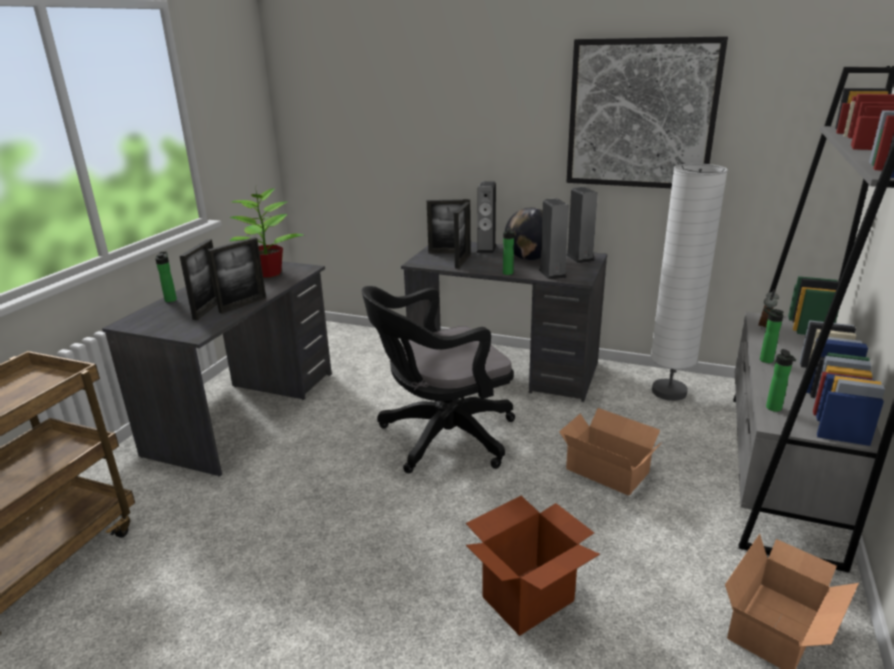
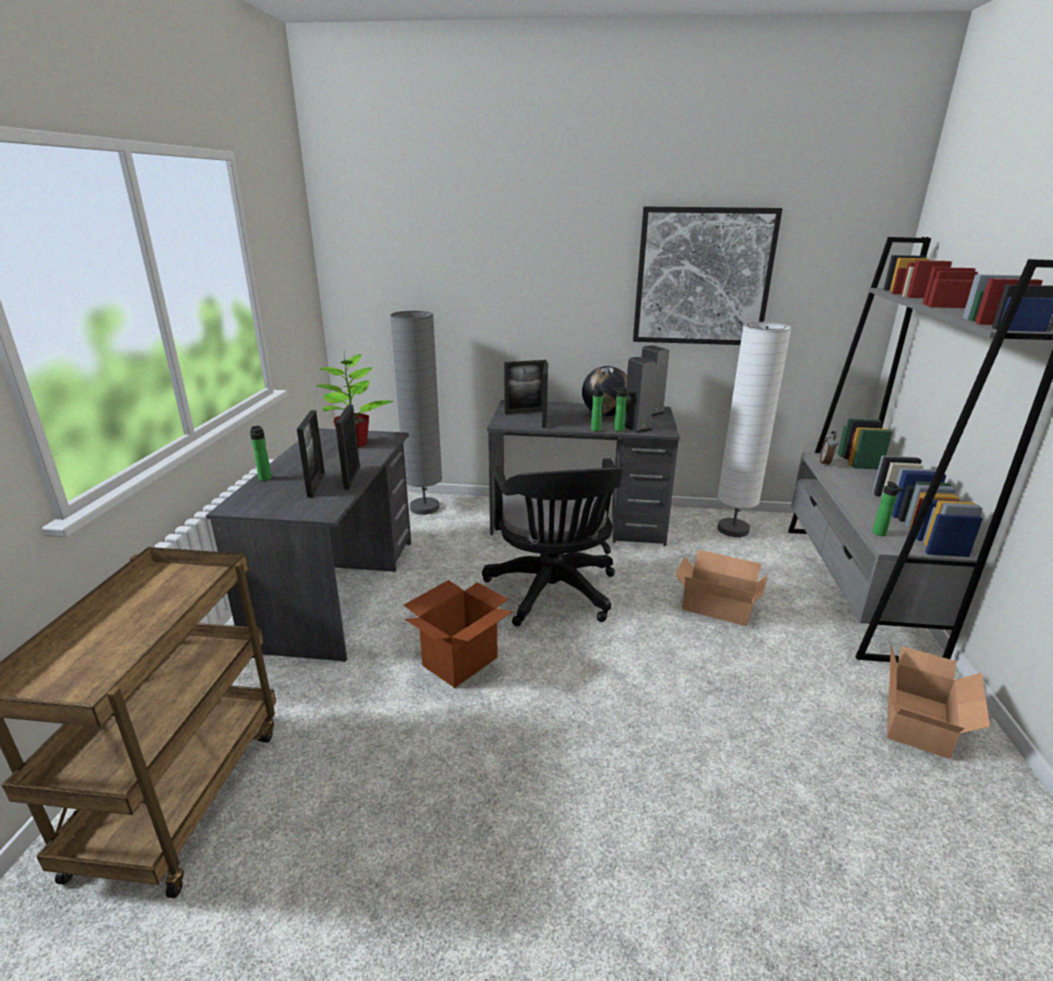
camera: 15 degrees left, 0 degrees up
picture frame [207,237,266,314] -> picture frame turned 150 degrees clockwise [335,405,360,489]
black office chair [362,286,515,473] -> black office chair turned 60 degrees counterclockwise [482,458,623,627]
cardboard box [466,495,600,636] -> cardboard box moved to [404,580,513,688]
speaker [476,181,497,254] -> none
bottle [760,307,784,363] -> bottle moved to [613,386,627,432]
none -> grey floor lamp [390,311,442,515]

